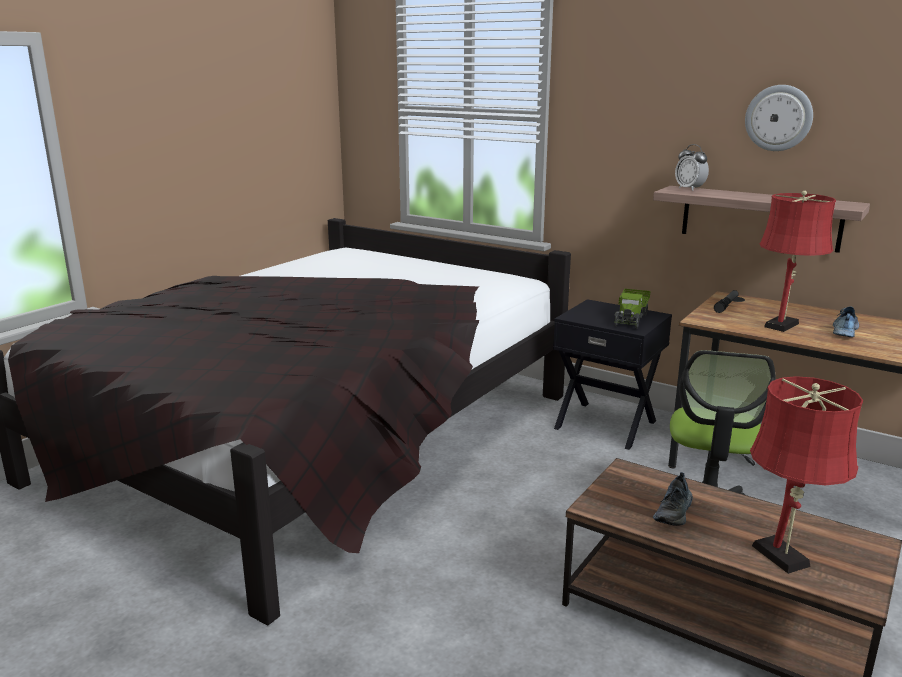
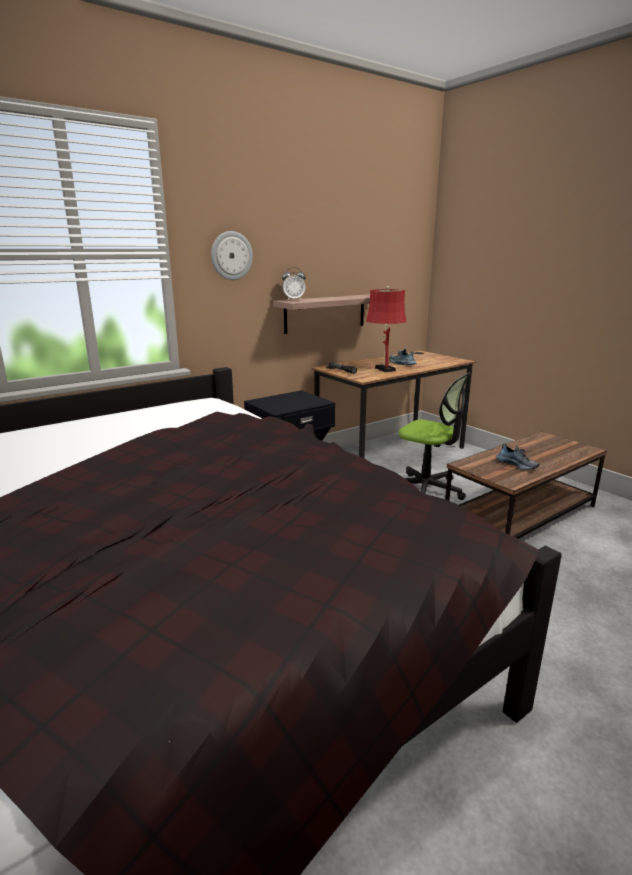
camera: 70 degrees left, 0 degrees up
toy truck [614,289,651,329] -> none
wall clock [745,85,813,151] -> wall clock moved to [211,231,253,280]
red table lamp [750,376,863,574] -> none

